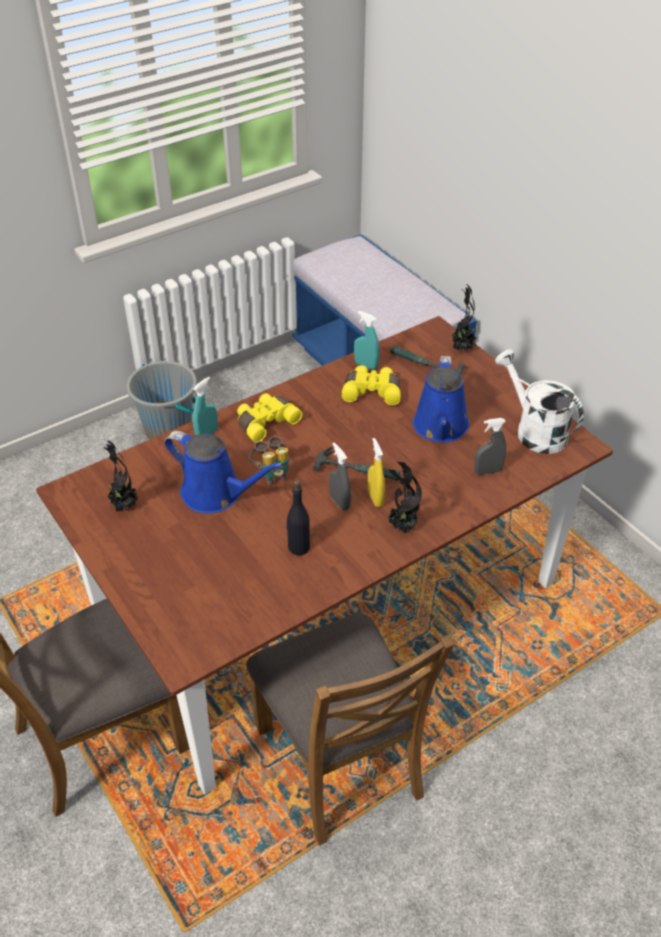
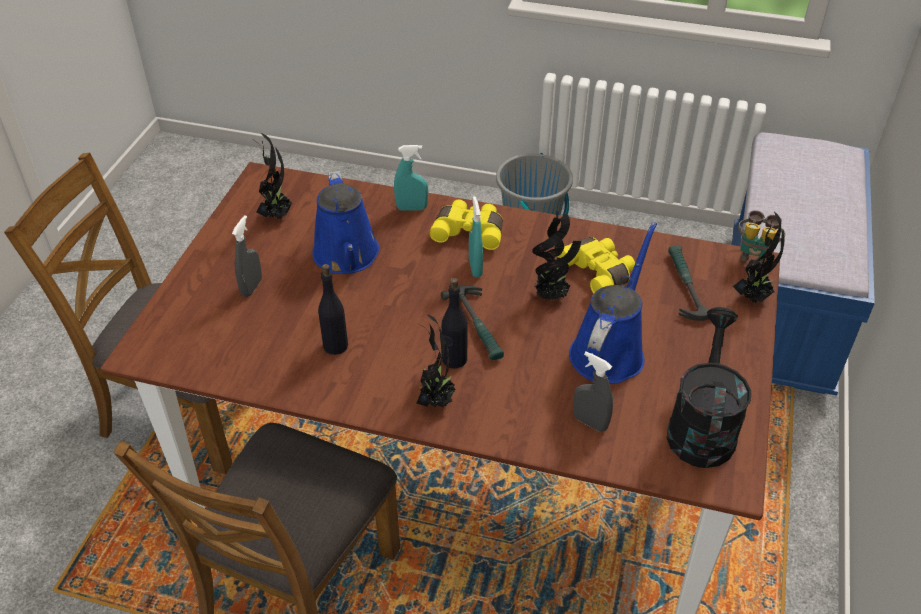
camera: 50 degrees right, 0 degrees up
binoculars [249,436,289,485] -> binoculars moved to [738,210,786,264]
grey spray bottle [329,443,351,511] -> grey spray bottle moved to [232,215,262,297]
turquoise spray bottle [354,311,379,370] -> turquoise spray bottle moved to [469,196,483,277]
yellow spray bottle [367,438,385,507] -> black bottle [442,278,468,369]
blue watering can [413,356,469,443] -> blue watering can turned 150 degrees clockwise [569,222,657,384]
white watering can [495,349,584,454] -> black watering can [667,307,751,468]
none -> potted plant [532,211,581,300]

